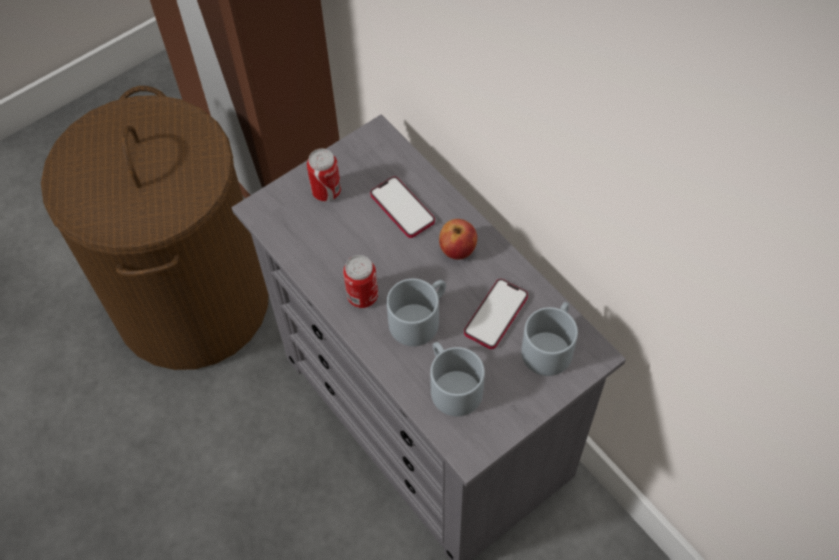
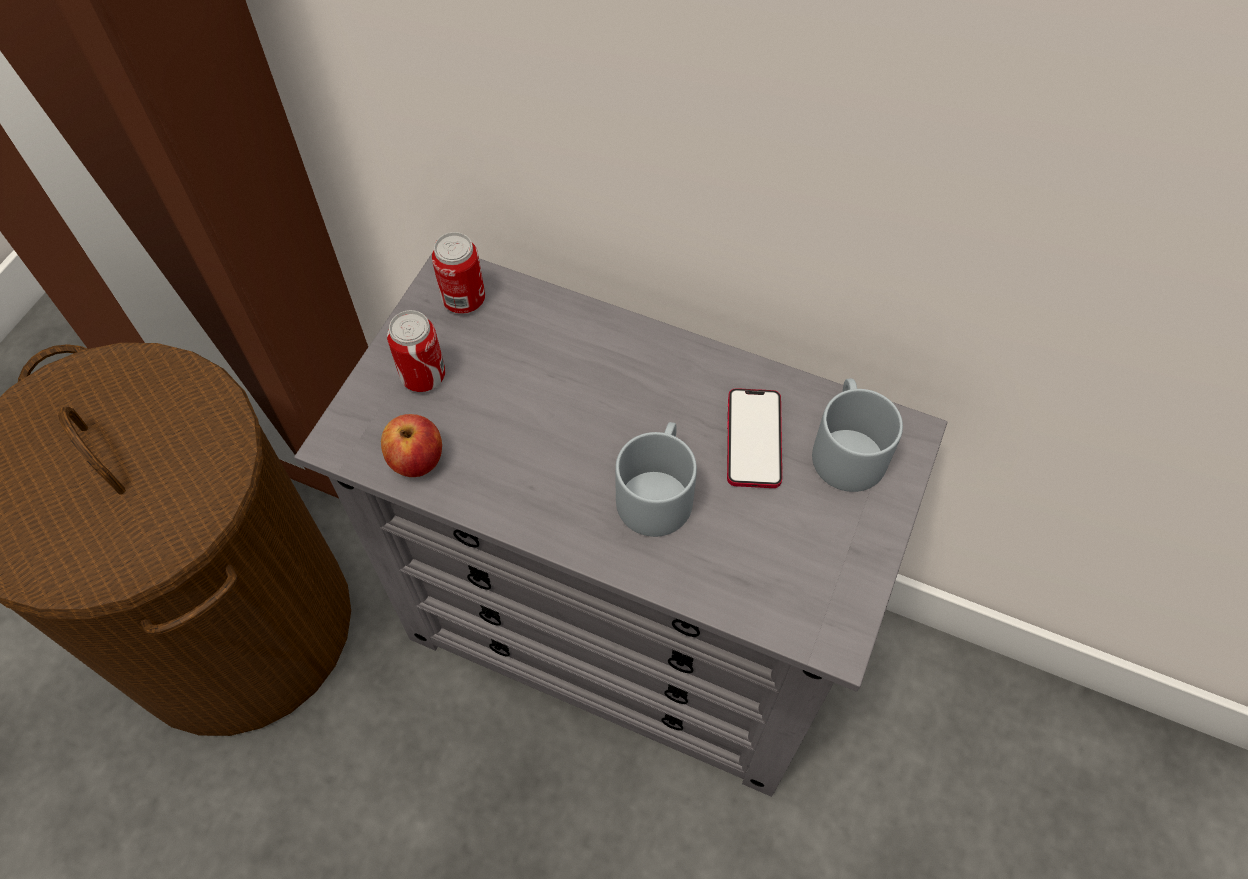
camera: 30 degrees left, 0 degrees up
can [343,255,378,308] -> can moved to [432,232,485,314]
phone [370,177,435,238] -> none
grey mug [430,342,485,417] -> none
apple [439,219,477,260] -> apple moved to [381,414,442,477]

